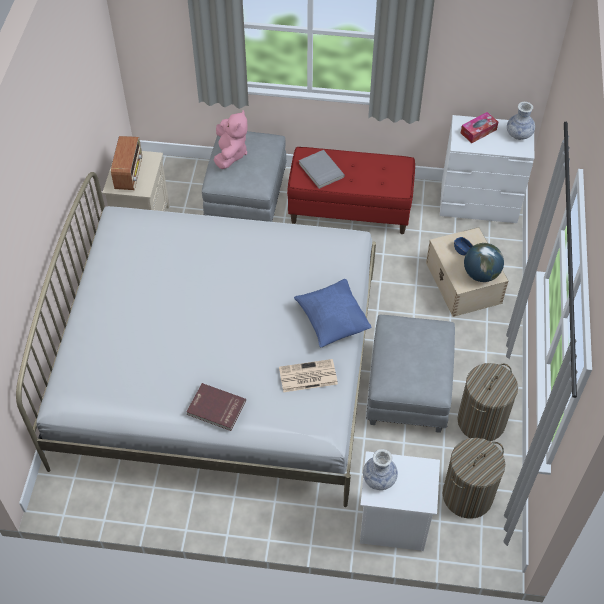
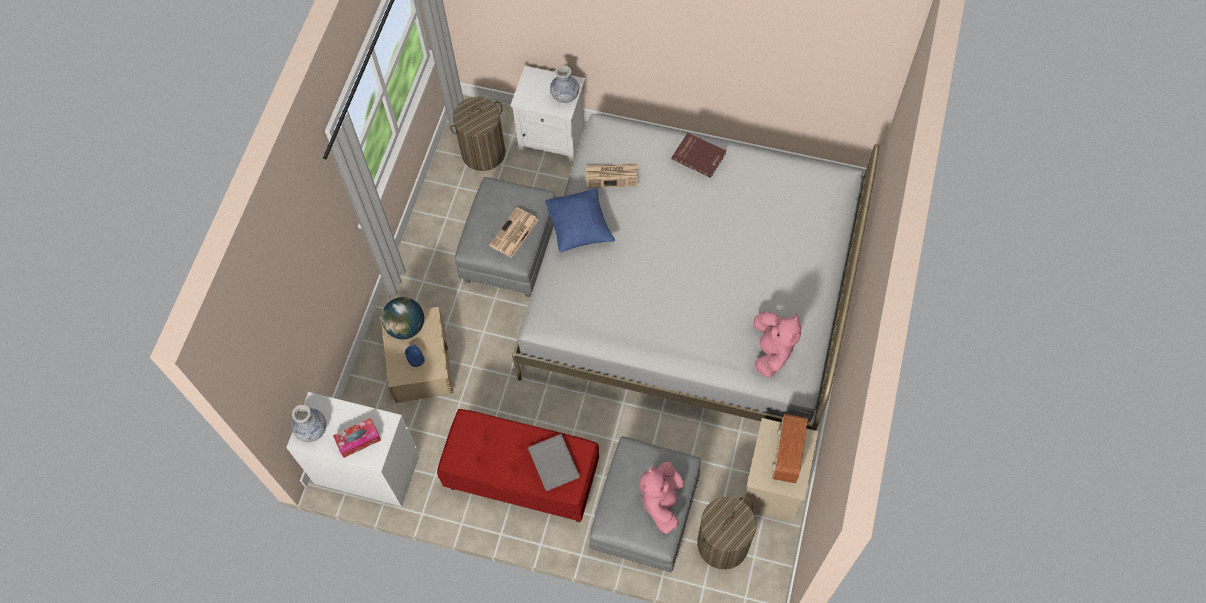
camera: 170 degrees left, 10 degrees up
laundry basket [457,363,518,441] -> laundry basket moved to [697,497,756,569]
none -> newspaper [489,207,539,258]
none -> pink plush toy [754,312,801,378]

